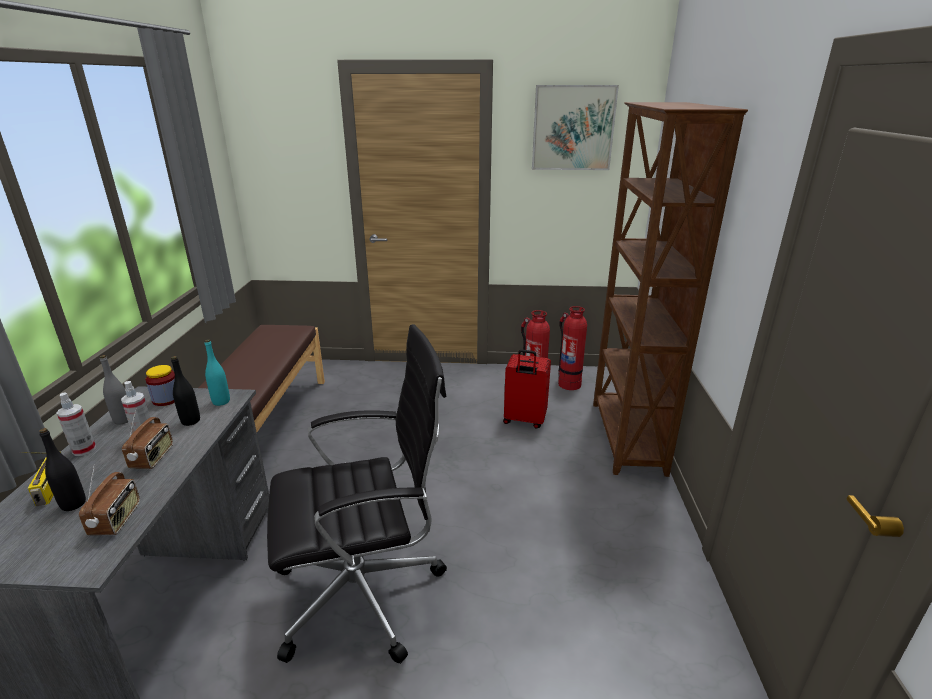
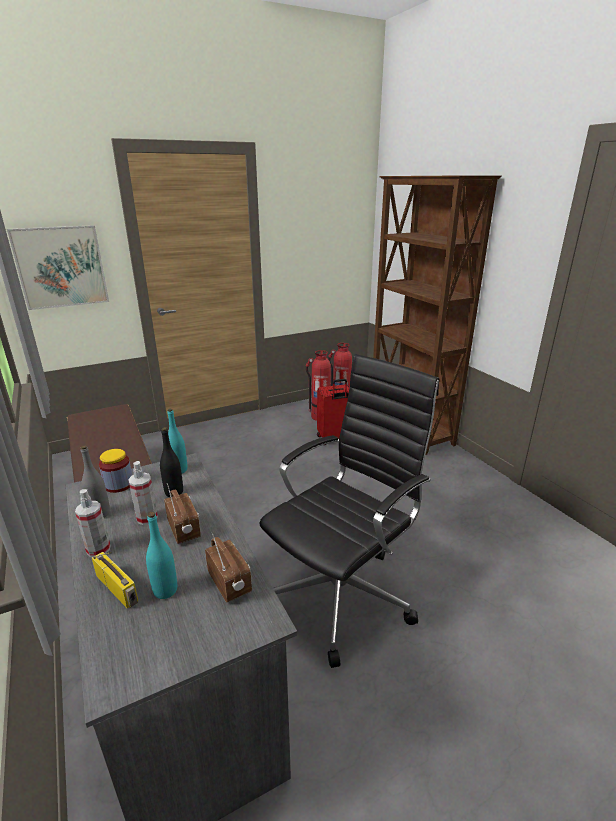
camera: 30 degrees left, 0 degrees up
black bottle [39,428,86,511] -> turquoise bottle [146,512,177,599]
picture [532,85,619,170] -> picture moved to [7,225,109,310]

